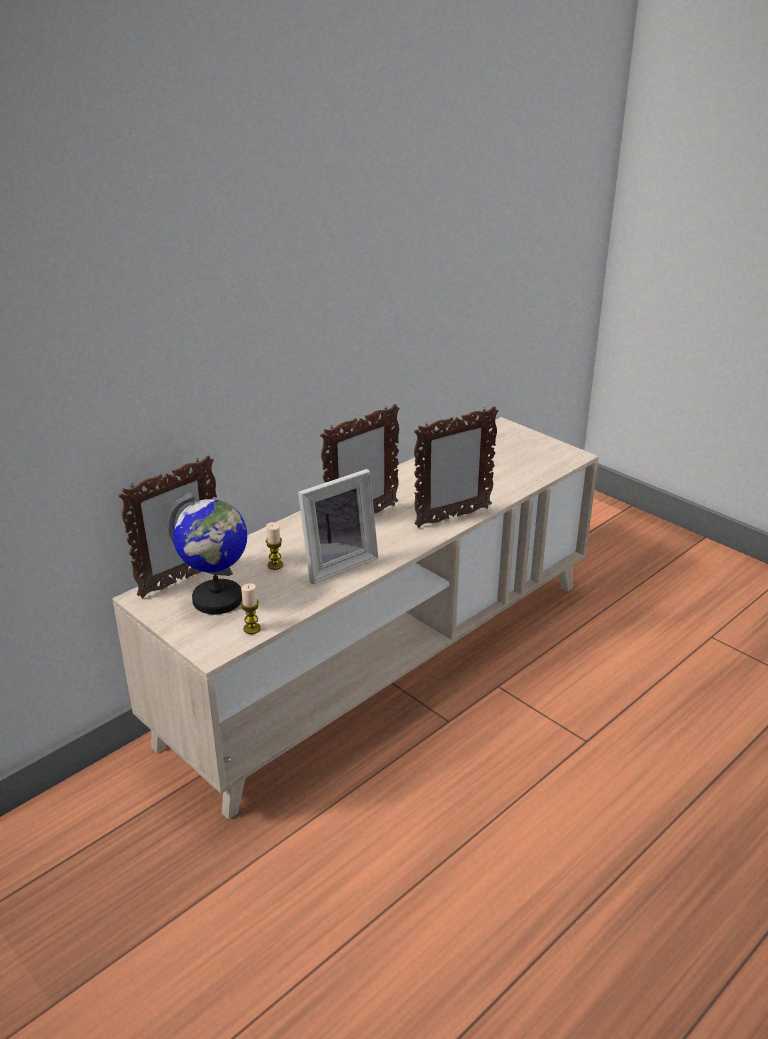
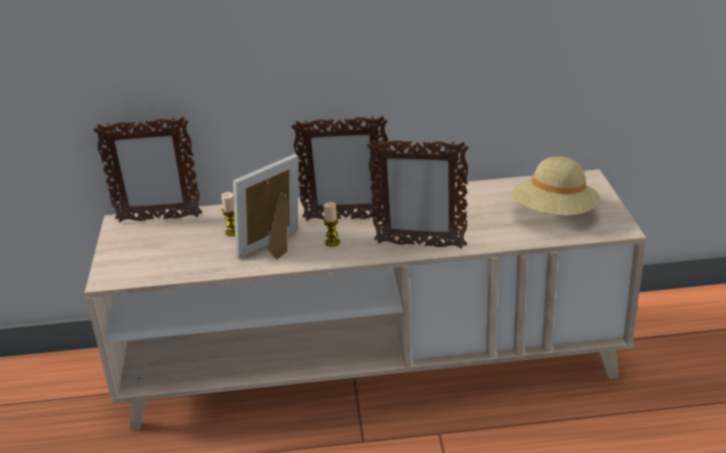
camera: 40 degrees right, 0 degrees up
globe [167,492,247,614] -> none
candle [241,583,261,634] -> candle moved to [323,202,340,247]
picture frame [298,469,378,584] -> picture frame turned 135 degrees clockwise [233,154,299,260]
none -> beige hat [512,156,600,216]

